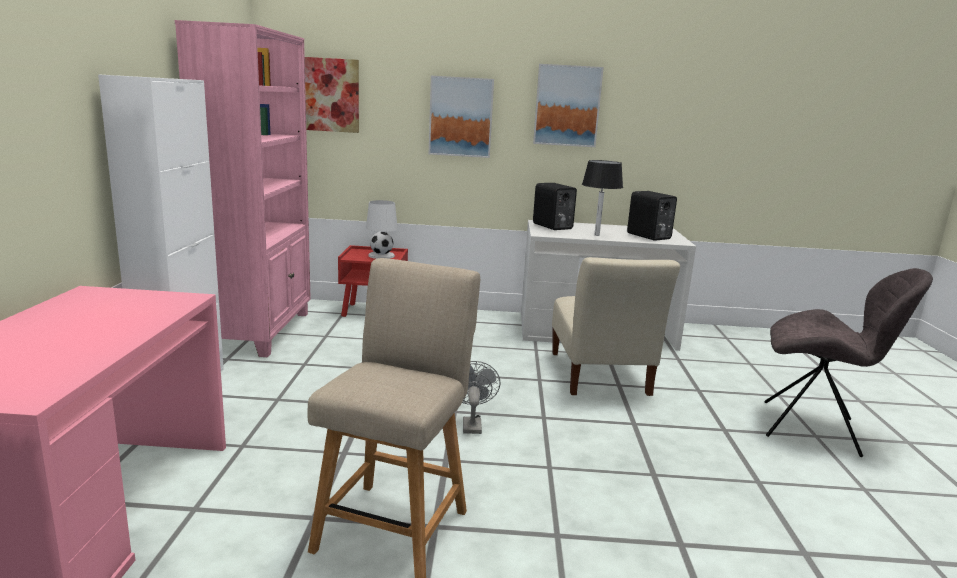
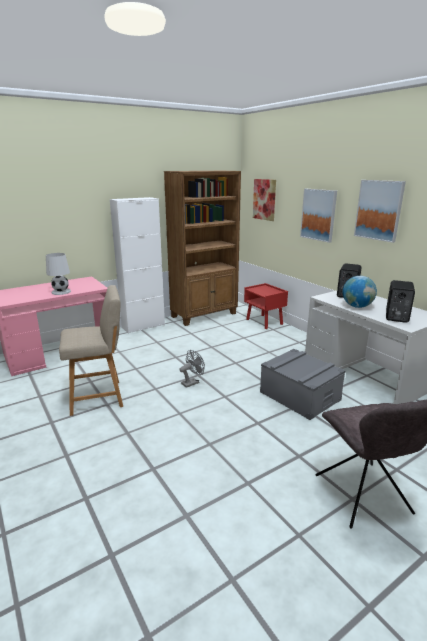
camera: 55 degrees right, 5 degrees up
pink bookcase [175,20,311,357] -> brown bookcase [164,171,241,326]
white table lamp [366,200,398,259] -> white table lamp moved to [46,253,71,295]
beige chair [552,257,680,396] -> grey storage box [260,349,346,420]
black table lamp [582,160,623,236] -> globe [343,276,377,308]

